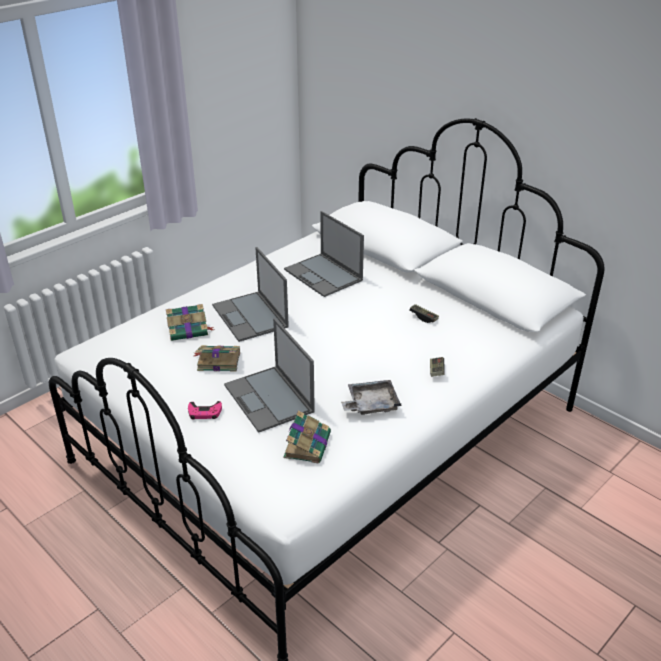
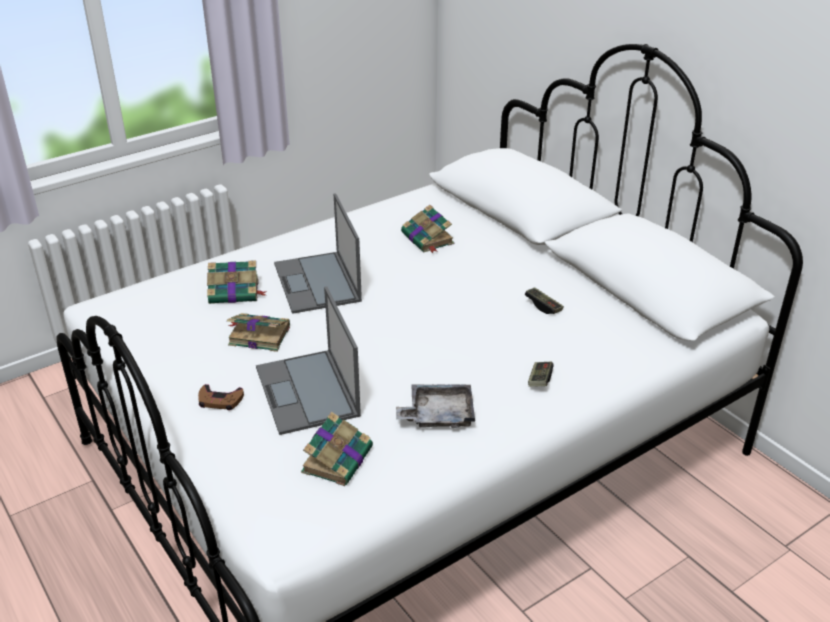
camera: 10 degrees right, 0 degrees up
pink game controller [188,401,222,419] -> brown game controller [198,384,244,410]
laptop [284,211,364,297] -> book [401,205,454,253]

